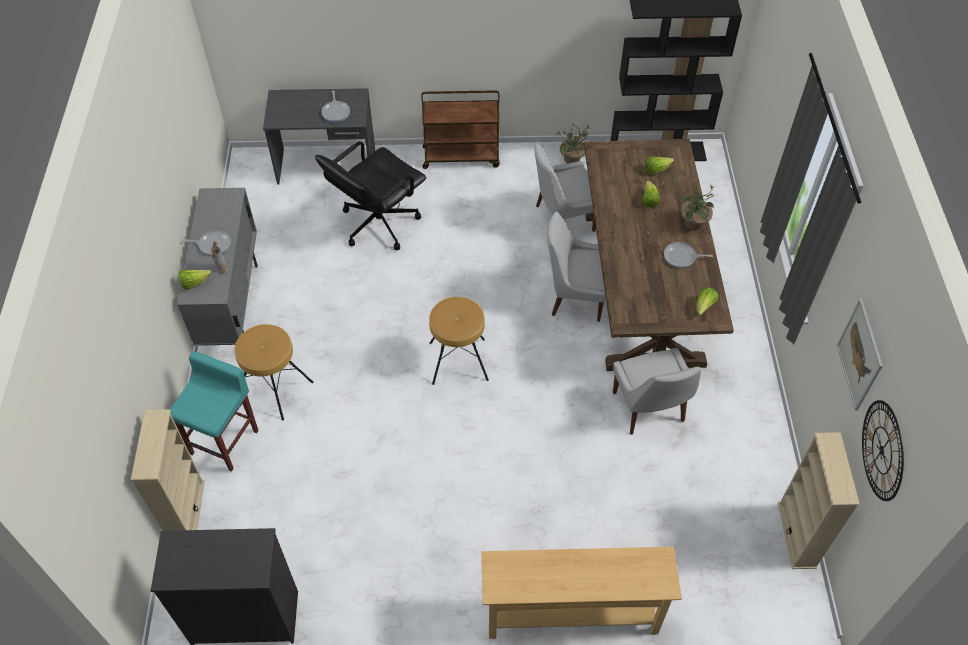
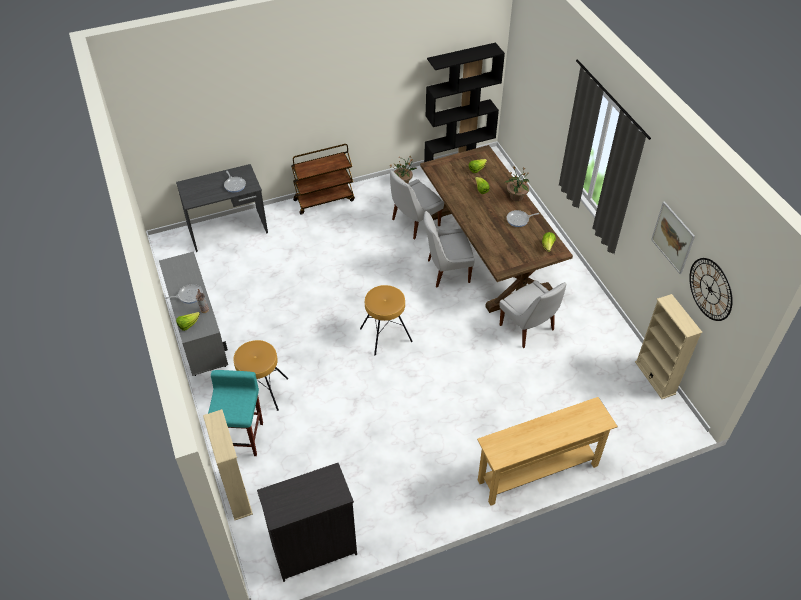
camera: 20 degrees left, 5 degrees down
black office chair [315,141,426,250] -> none

